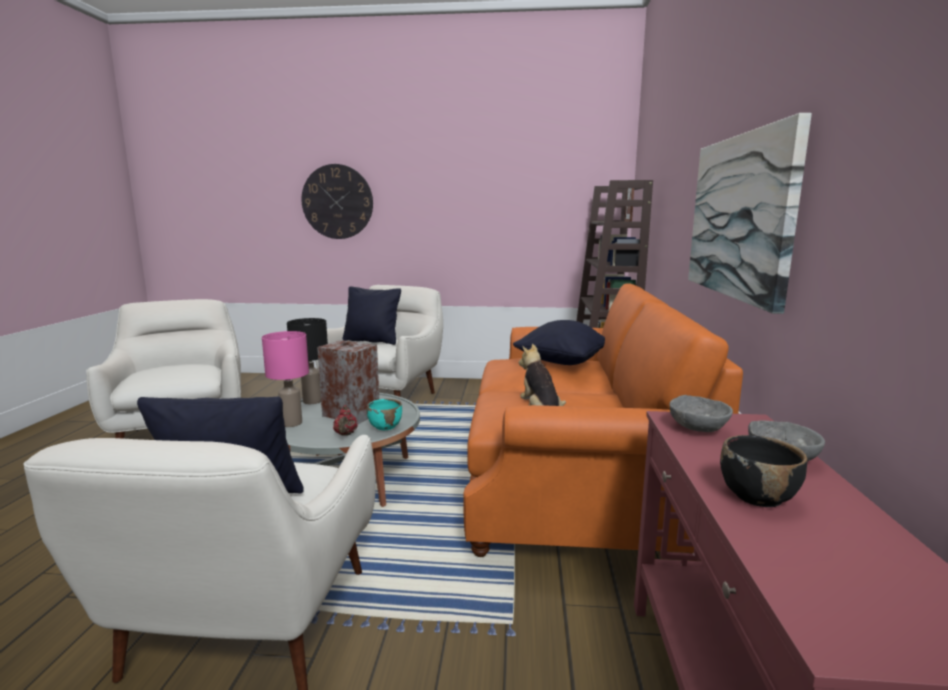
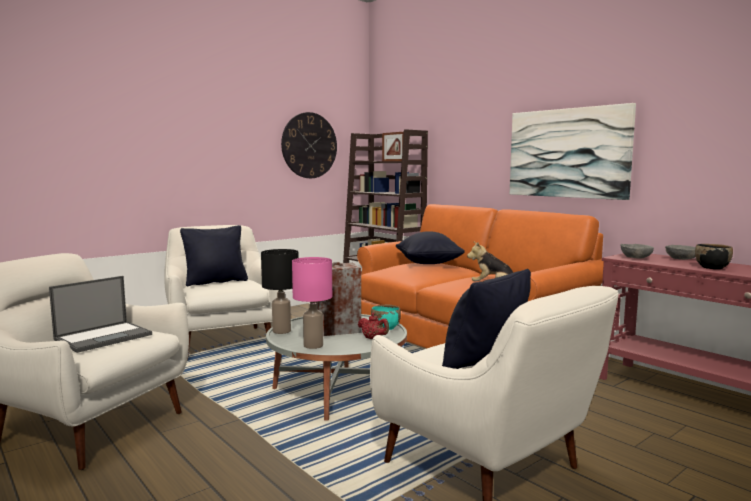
camera: 45 degrees left, 5 degrees down
wall clock [302,164,373,239] -> wall clock moved to [281,112,337,178]
none -> laptop [49,276,152,353]

